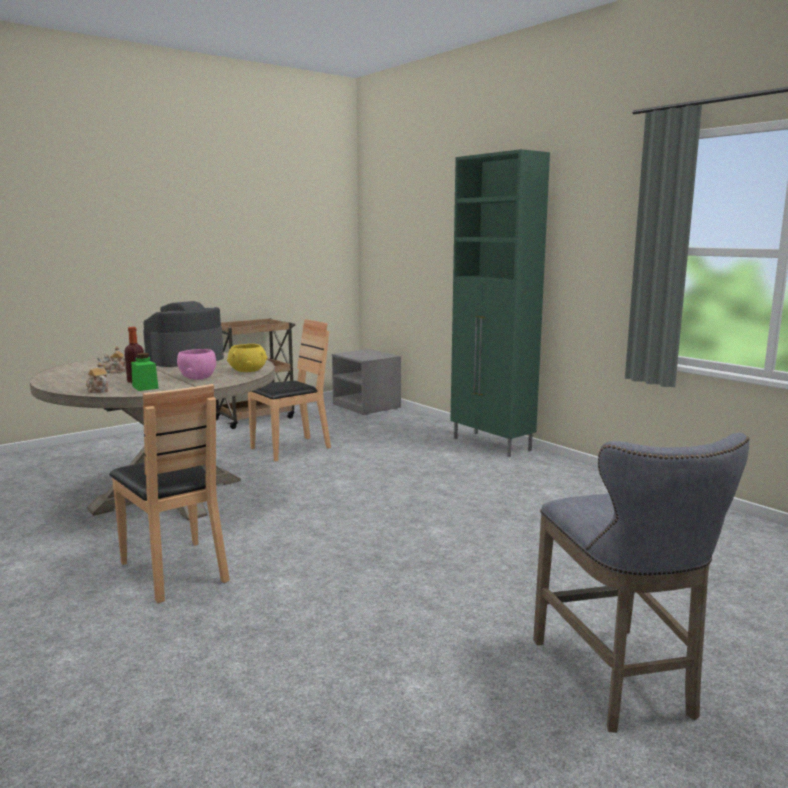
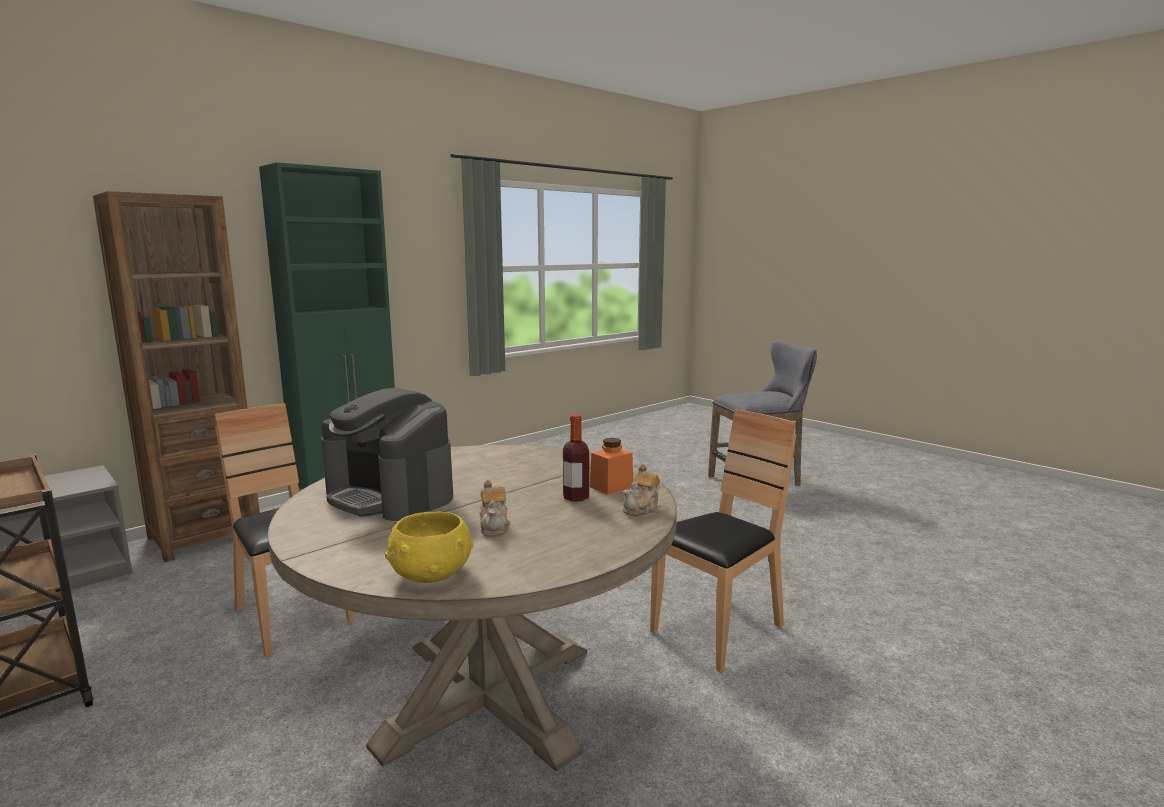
camera: 95 degrees left, 0 degrees up
green jar [131,353,159,391] -> orange jar [590,438,633,495]
pink bowl [177,349,216,380] -> none
yellow bowl [227,344,267,372] -> yellow bowl moved to [385,512,473,583]
none -> brown bookcase [93,191,260,562]

